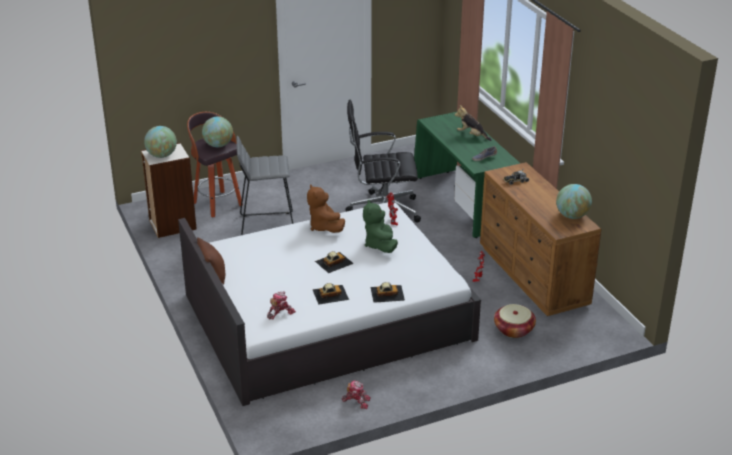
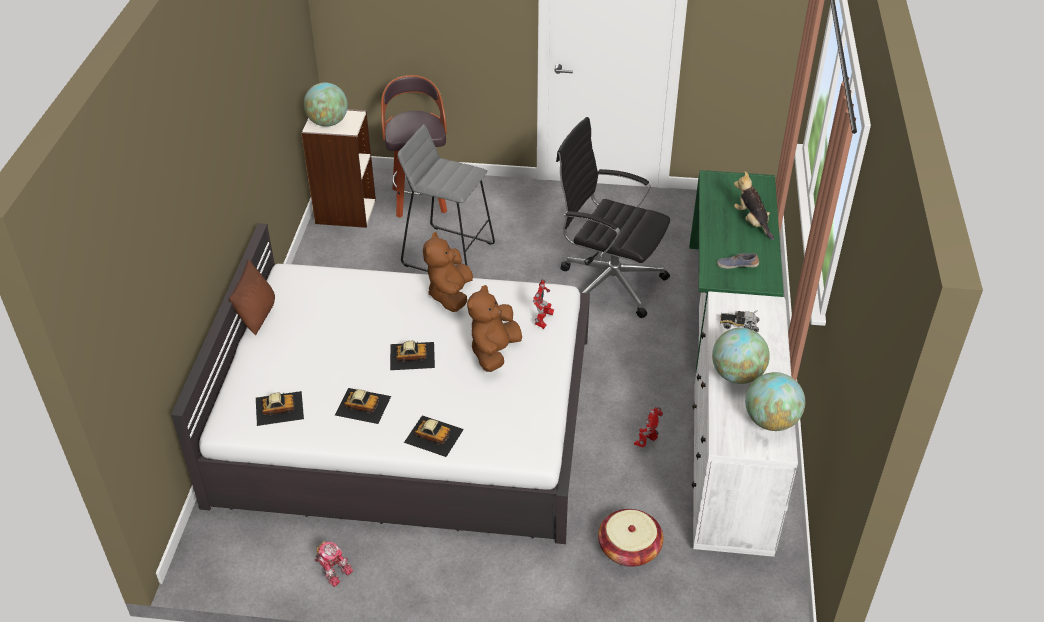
camera: 30 degrees right, 10 degrees up
globe [202,117,233,147] -> globe moved to [712,328,770,384]
toy robot [267,291,296,320] -> toy car [256,391,304,426]
green plush toy [363,200,398,253] -> brown plush toy [467,285,522,372]
brown dresser [480,162,602,316] -> white dresser [691,291,798,557]

